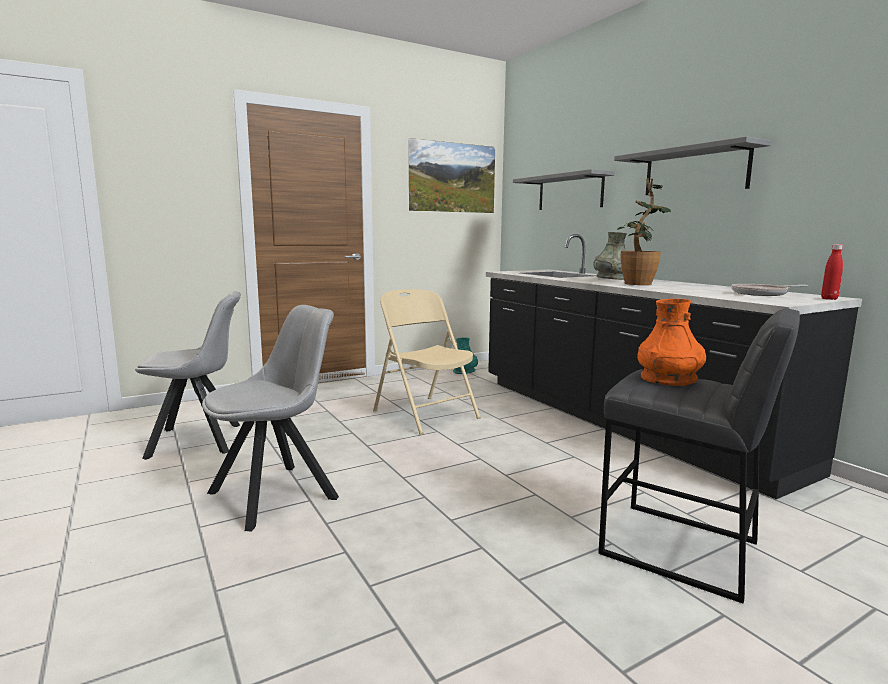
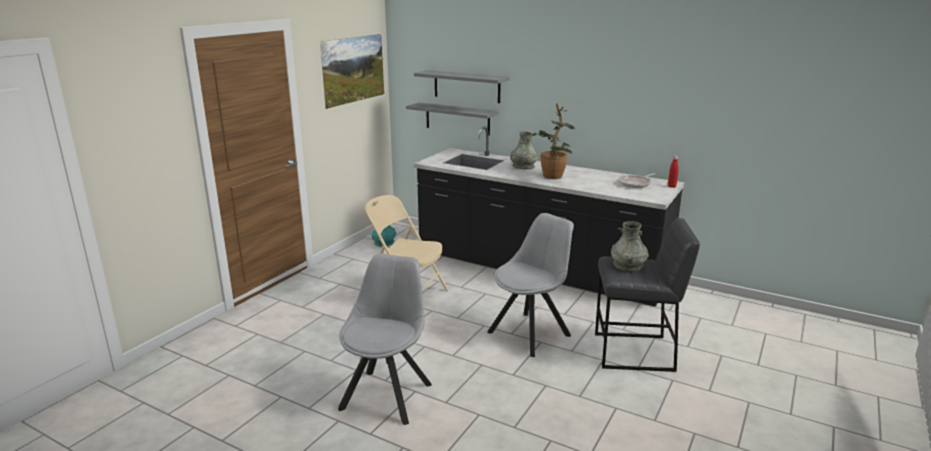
camera: 30 degrees left, 10 degrees up
grey chair [135,291,241,460] -> grey chair moved to [487,213,574,357]
grey shelf [614,136,771,195] -> grey shelf moved to [406,102,499,136]
orange vase [637,299,706,386] -> grey vase [611,221,649,271]

